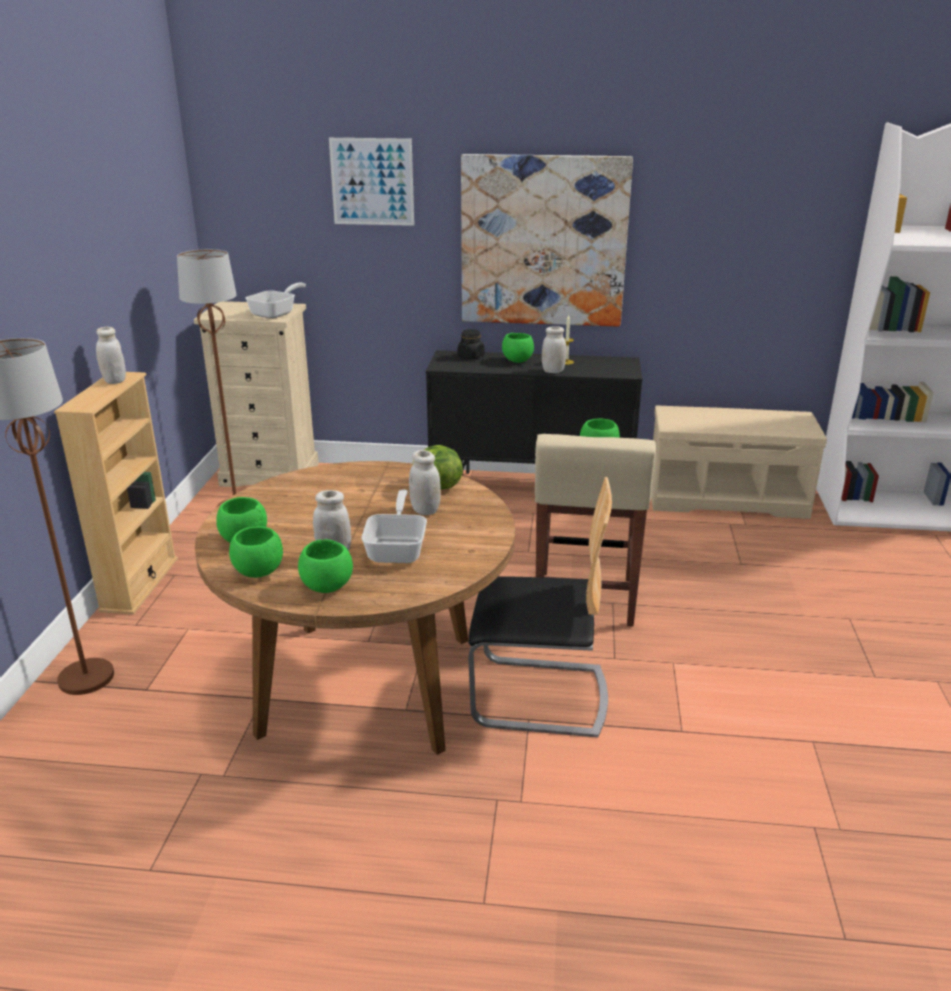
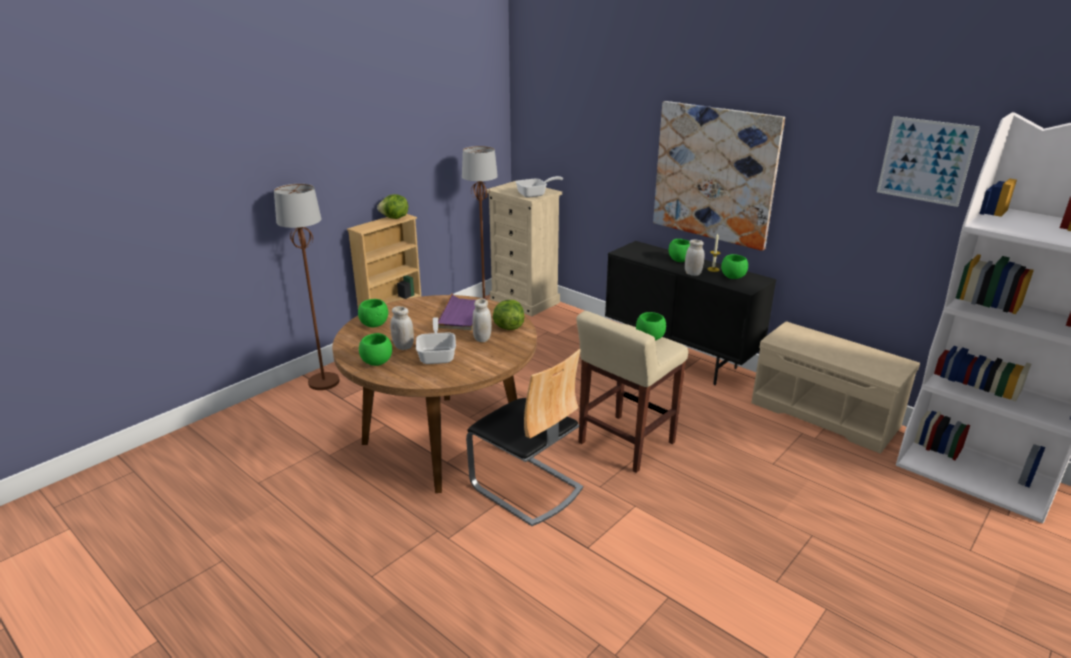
camera: 35 degrees right, 0 degrees up
white jar [96,327,126,384] -> lettuce [377,194,408,219]
green bowl [229,526,283,578] -> green bowl moved to [721,254,748,279]
picture [329,138,414,226] -> picture moved to [877,116,980,207]
frying pan [361,490,427,563] -> frying pan turned 45 degrees counterclockwise [416,317,456,364]
black jar [458,329,484,359] -> none
none -> purple tray [438,293,489,330]

